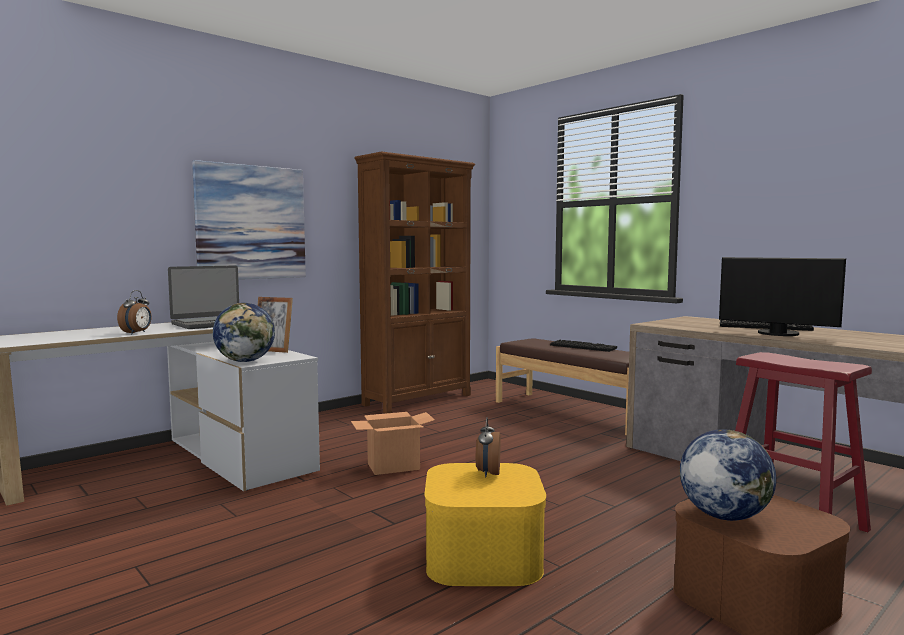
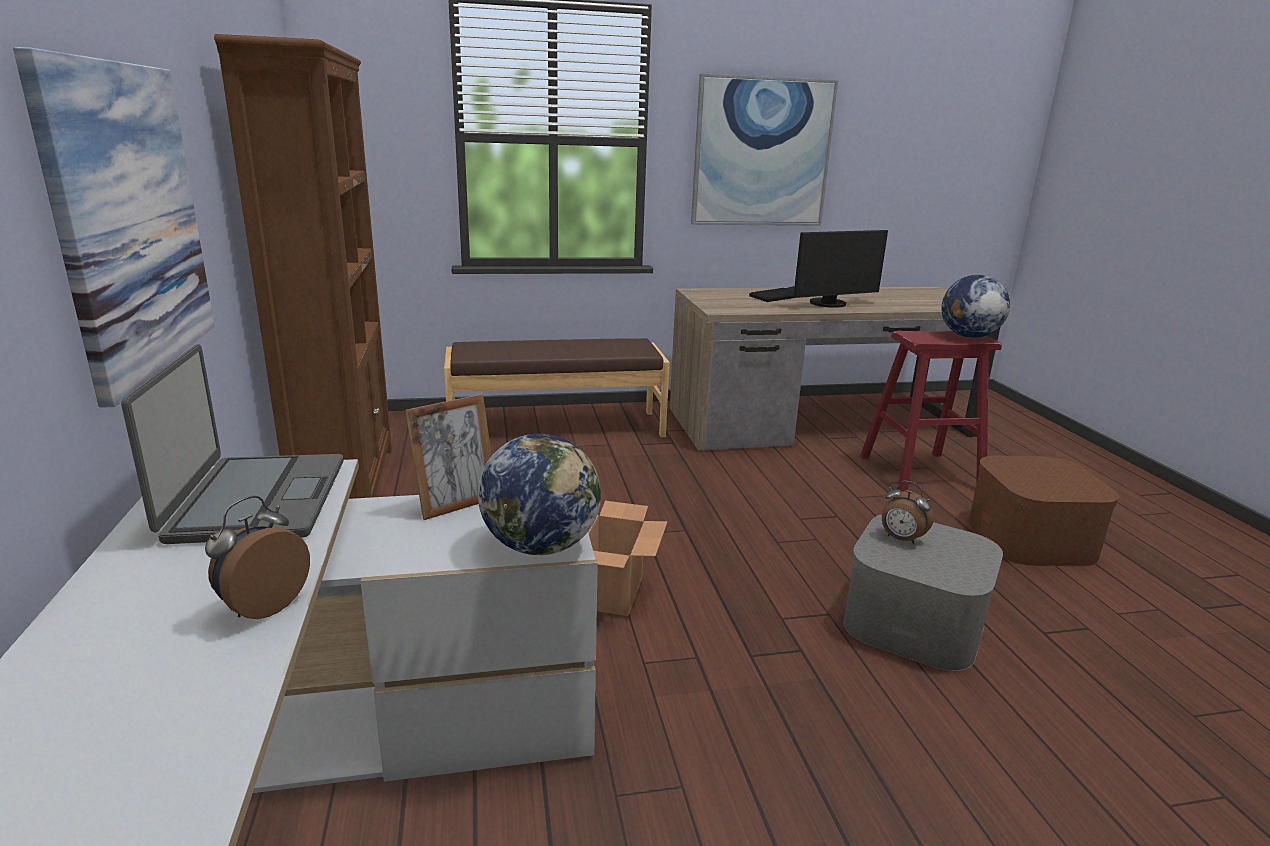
camera: 60 degrees left, 15 degrees up
alarm clock [117,290,152,334] -> alarm clock turned 105 degrees counterclockwise [205,495,310,619]
yellow storage box [424,463,546,586] -> grey storage box [843,515,1003,671]
keyboard [550,340,617,352] -> none
globe [680,429,776,521] -> globe moved to [941,275,1010,338]
none -> picture [691,74,838,226]

